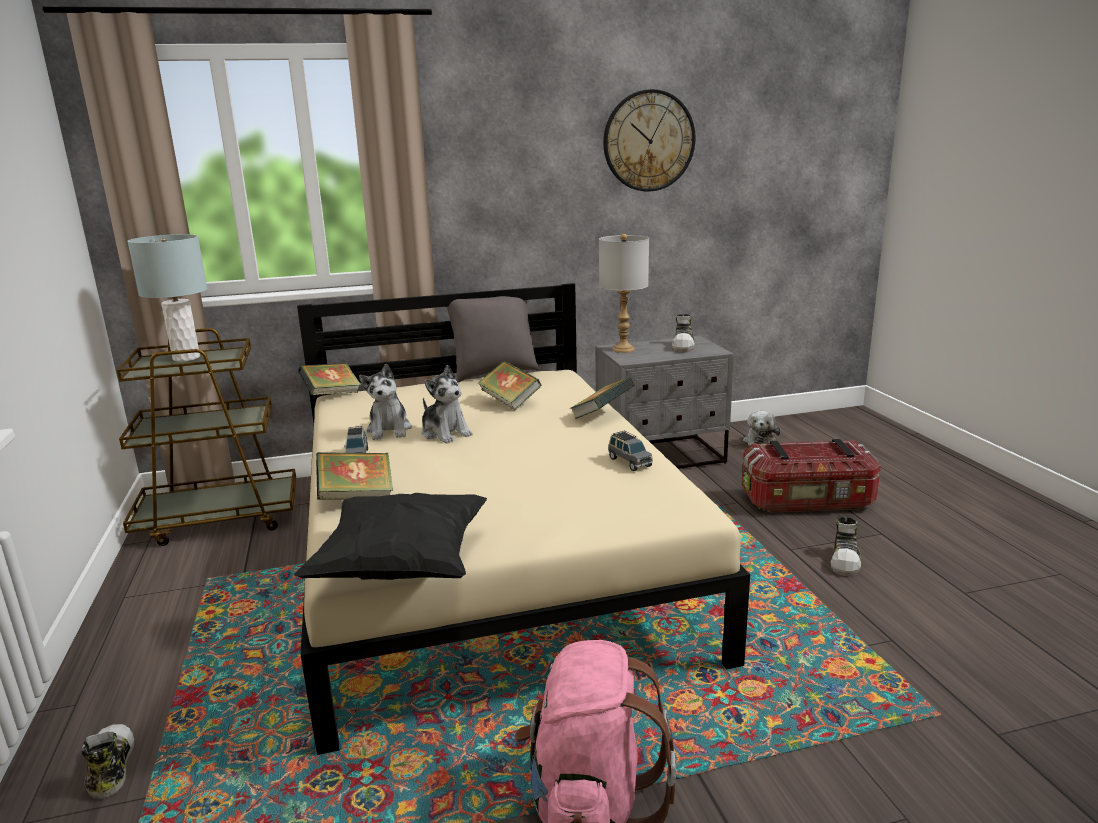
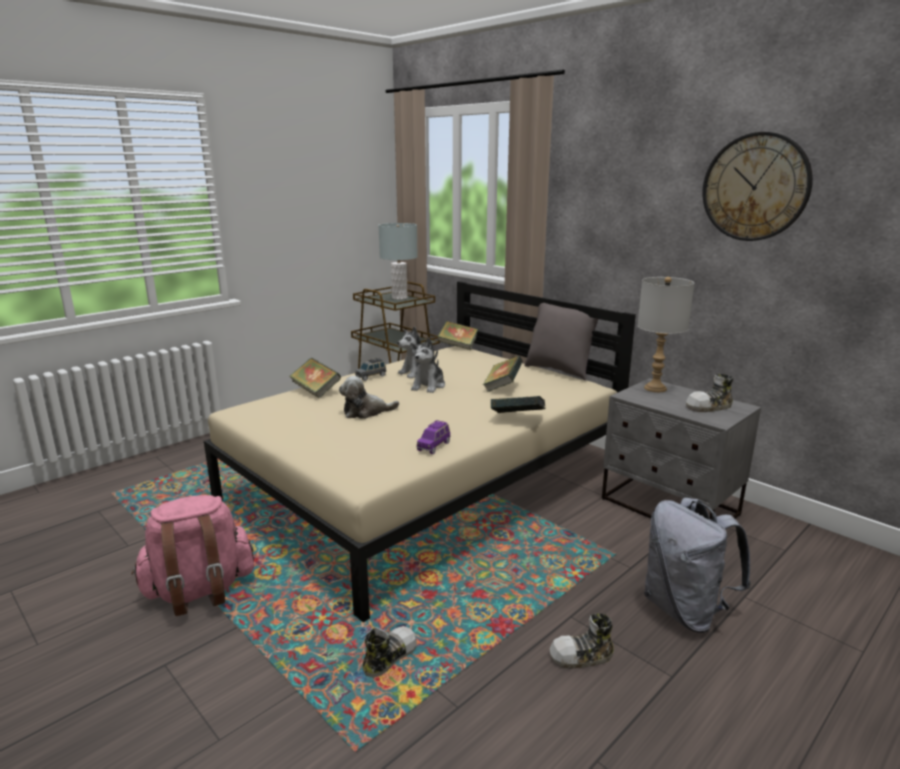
camera: 60 degrees right, 0 degrees up
shoe [82,724,134,799] -> shoe moved to [362,626,417,678]
black pillow [294,493,487,580] -> none
grey toy car [609,430,653,471] -> purple toy car [416,420,450,454]
storage box [742,439,881,513] -> grey backpack [644,497,751,633]
plush toy [743,411,780,446] -> plush toy moved to [339,376,399,419]

